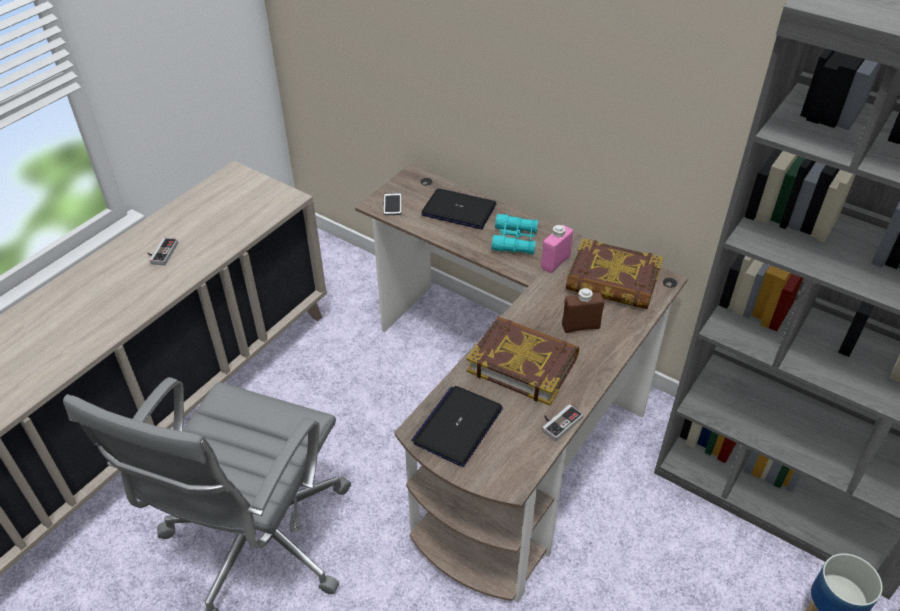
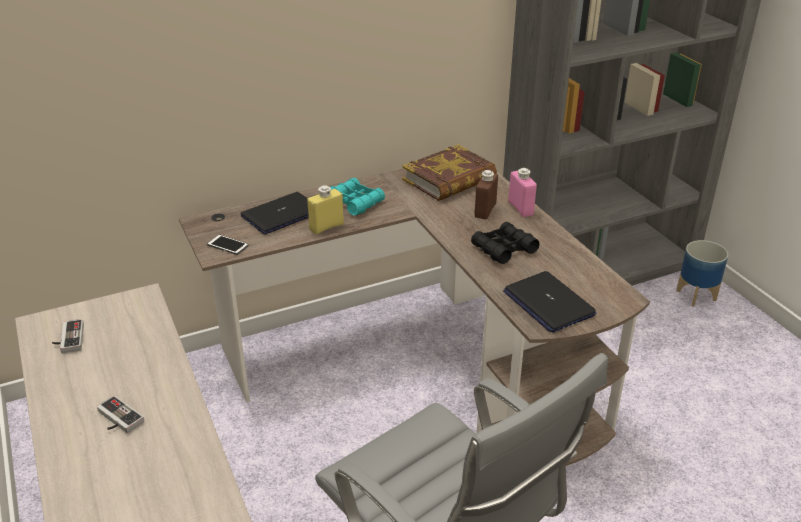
camera: 60 degrees left, 10 degrees down
book [467,317,579,406] -> black binoculars [471,222,540,264]
pink bottle [541,225,573,273] -> pink bottle moved to [508,168,537,217]
game controller [542,404,583,441] -> game controller moved to [52,319,84,353]
none -> yellow bottle [307,185,344,234]

